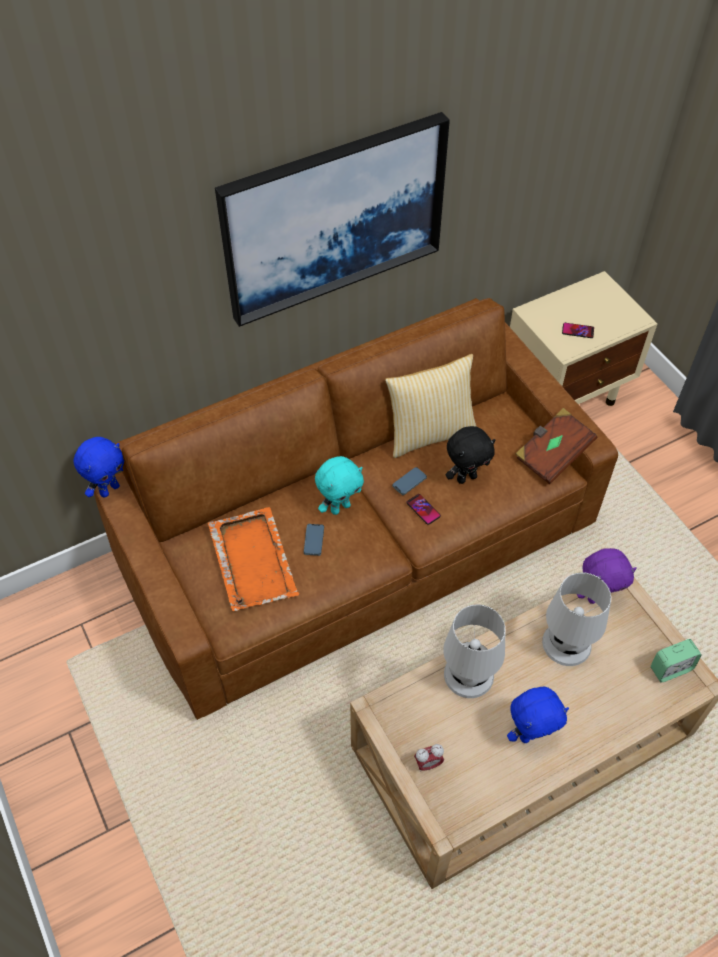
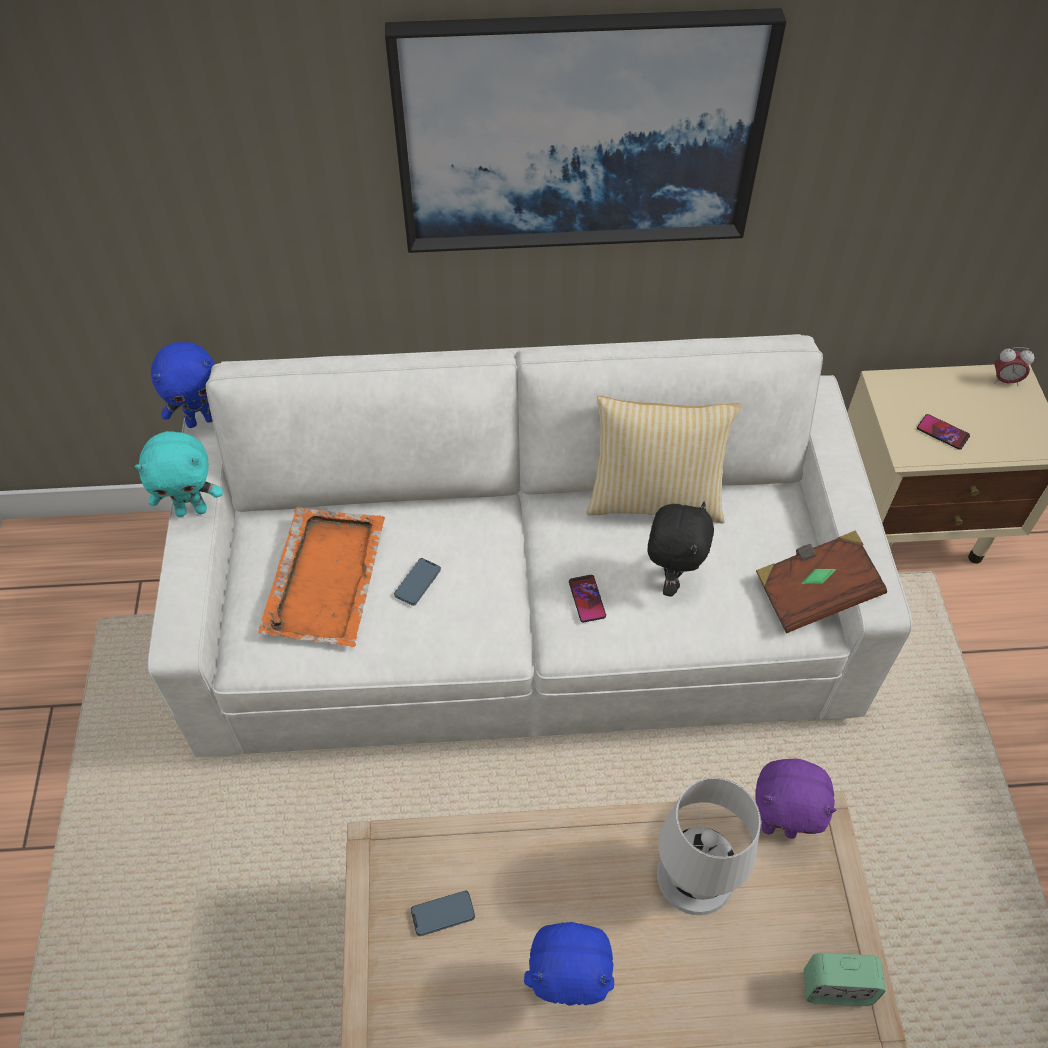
camera: 25 degrees right, 0 degrees up
brown sofa [94,298,618,720] -> white sofa [148,334,912,757]
turquoise plush toy [315,456,364,515] -> turquoise plush toy moved to [135,431,223,517]
phone [392,467,427,495] -> phone moved to [411,891,475,936]
alarm clock [414,744,444,772] -> alarm clock moved to [994,347,1034,386]
white table lamp [443,604,505,698] -> none
black plush toy [446,426,496,484] -> black plush toy turned 75 degrees counterclockwise [647,502,714,597]

